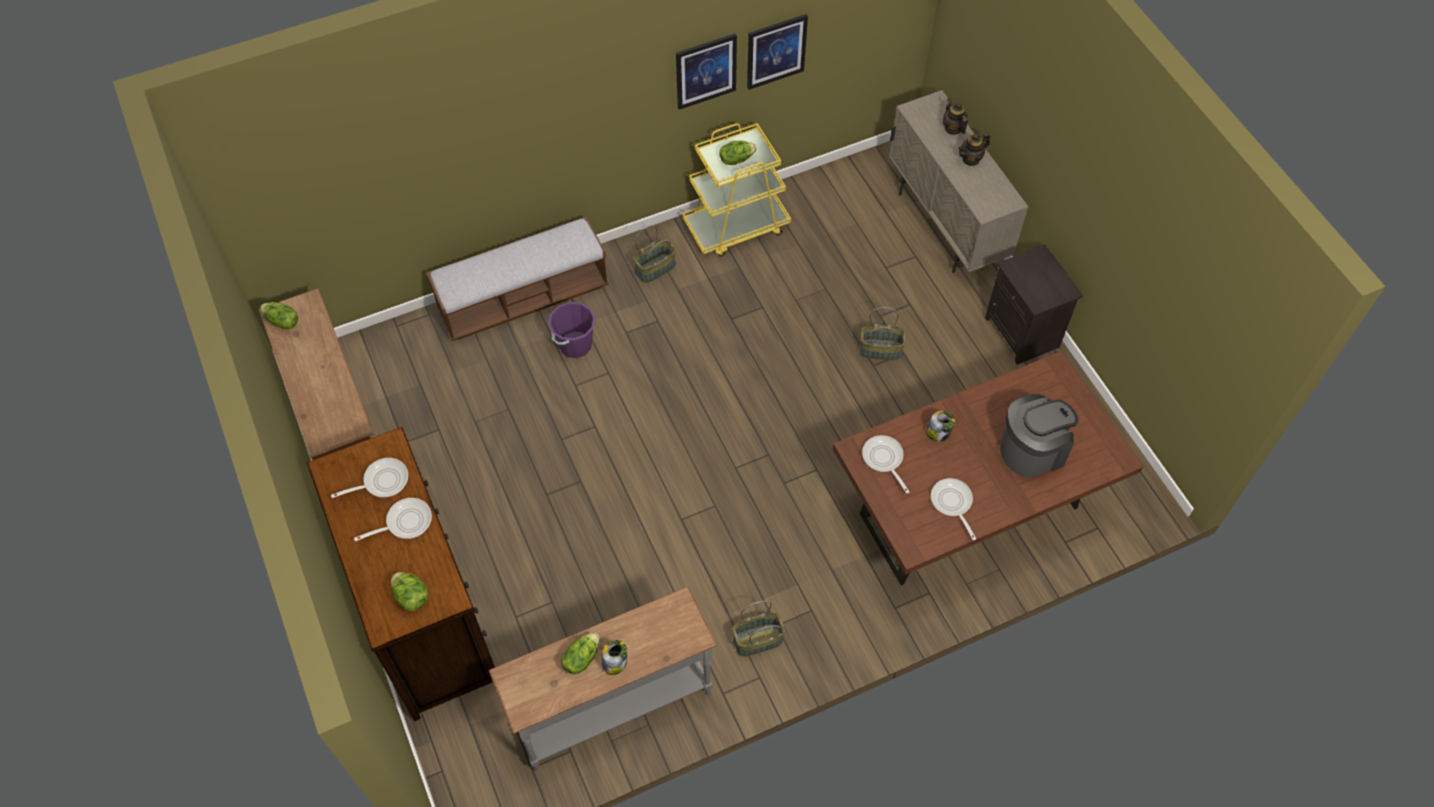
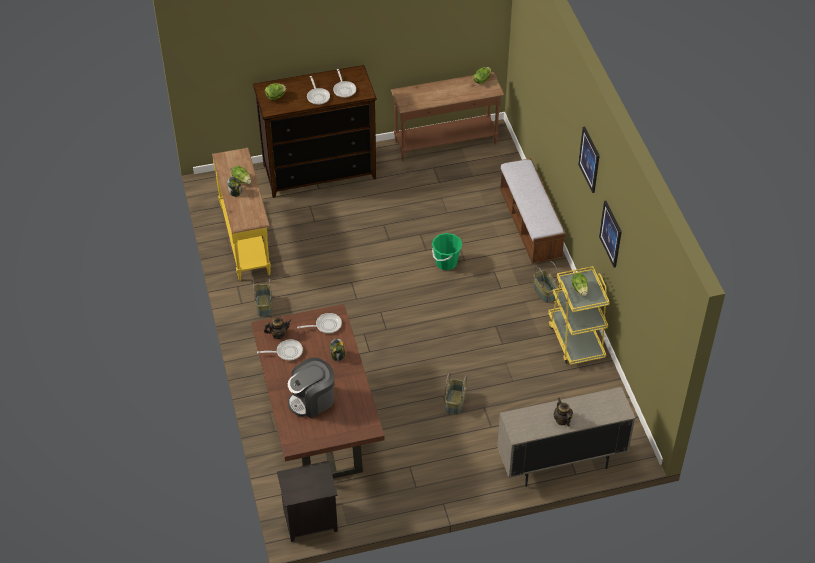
camera: 100 degrees right, 10 degrees down
grey console table [488,586,717,771] -> yellow console table [212,148,271,281]
purple bucket [548,302,595,358] -> none
picture [747,14,808,90] -> picture moved to [578,126,600,193]
teapot [943,98,968,135] -> teapot moved to [264,317,291,339]
black nightstand [985,244,1083,365] -> black nightstand moved to [277,461,338,542]
coffee machine [1000,394,1079,477] -> coffee machine turned 75 degrees clockwise [288,357,334,418]
none -> green bucket [432,233,462,270]

